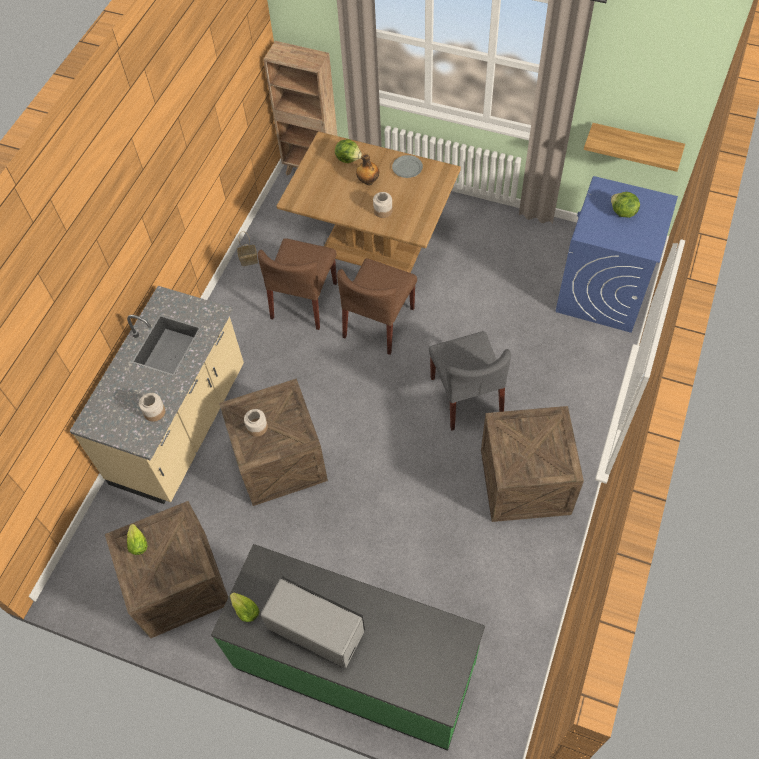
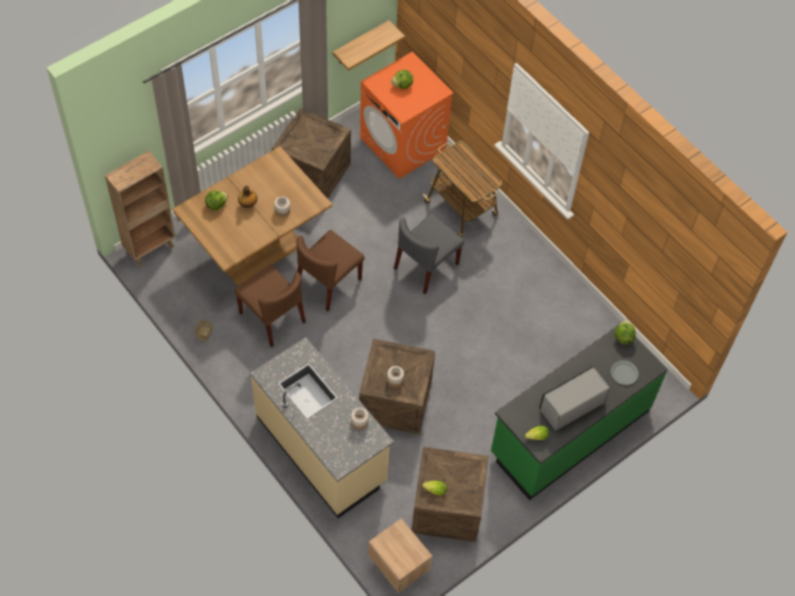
camera: 65 degrees left, 0 degrees up
brown chair [337,258,417,355] -> brown chair turned 75 degrees clockwise [296,230,365,311]
grey plate [392,155,423,178] -> grey plate moved to [611,360,638,385]
grey chair [429,331,511,431] -> grey chair turned 120 degrees clockwise [394,214,464,294]
crate [481,406,584,522] -> crate moved to [272,108,351,199]
blue washing machine [556,176,678,333] -> orange washing machine [360,52,454,179]
none -> beige nightstand [368,518,432,593]
none -> cart [423,141,502,238]
none -> lettuce [615,321,636,345]

